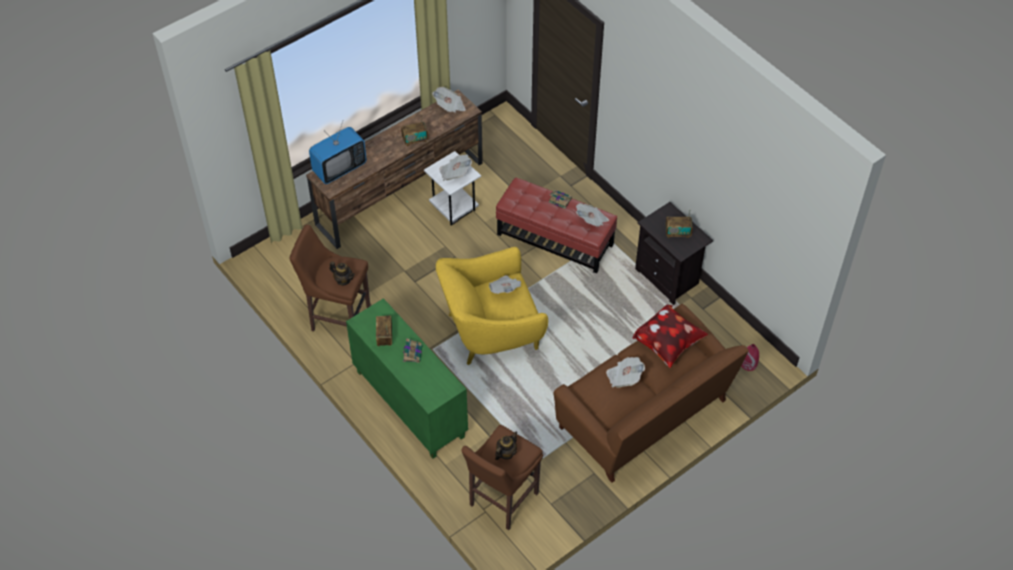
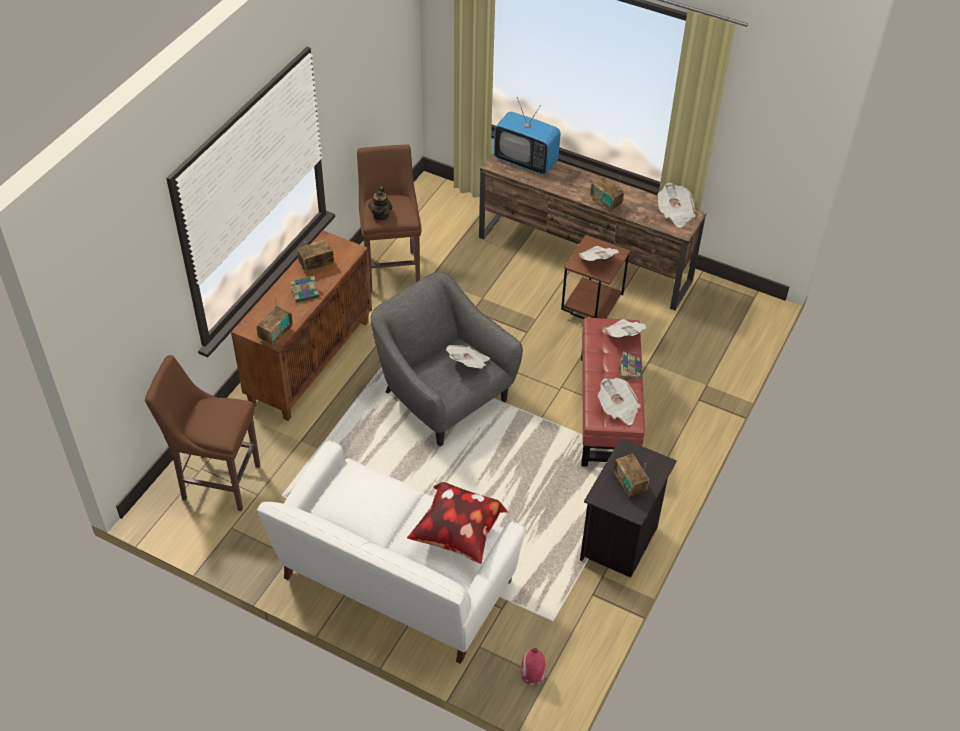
camera: 65 degrees right, 5 degrees down
green cabinet [346,298,468,458] -> brown cabinet [231,231,372,421]
white side table [424,151,481,226] -> brown side table [561,235,631,319]
yellow armchair [436,247,548,365] -> grey armchair [371,272,523,446]
teapot [495,431,518,460] -> none
brown sofa [553,304,749,483] -> white sofa [257,440,526,664]
newspaper [606,357,645,388] -> newspaper moved to [604,319,647,337]
none -> radio [256,296,293,346]

